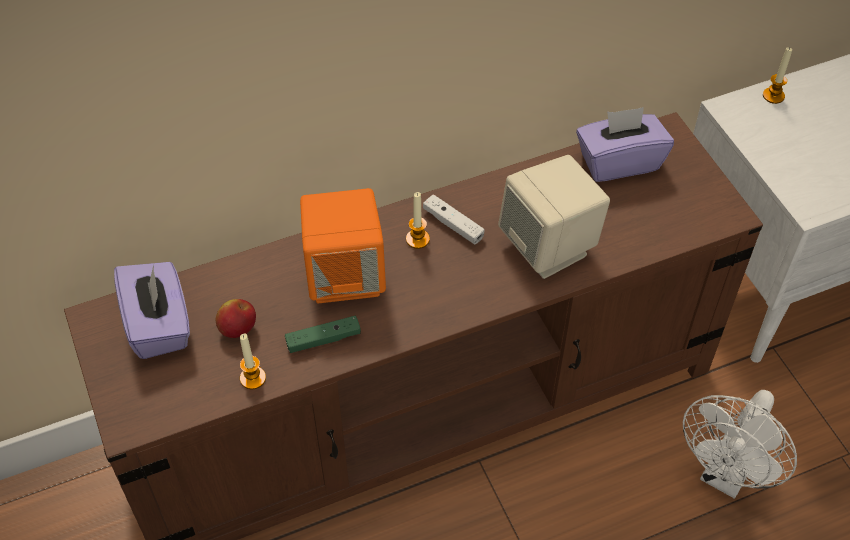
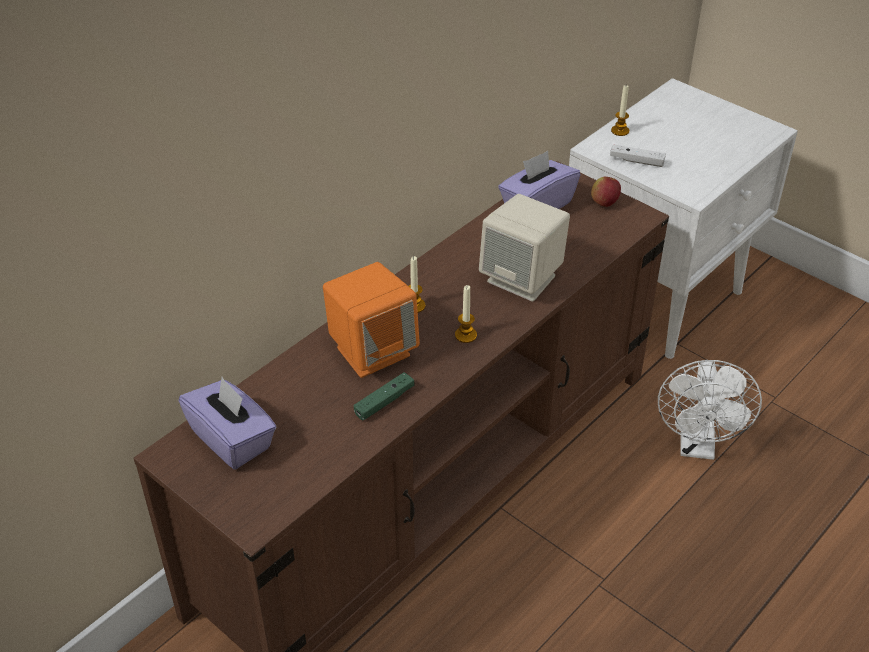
camera: 25 degrees left, 10 degrees down
apple [216,299,256,338] -> apple moved to [591,177,621,207]
candle [240,333,266,390] -> candle moved to [455,285,477,343]
white game controller [423,194,484,244] -> white game controller moved to [610,144,666,167]

